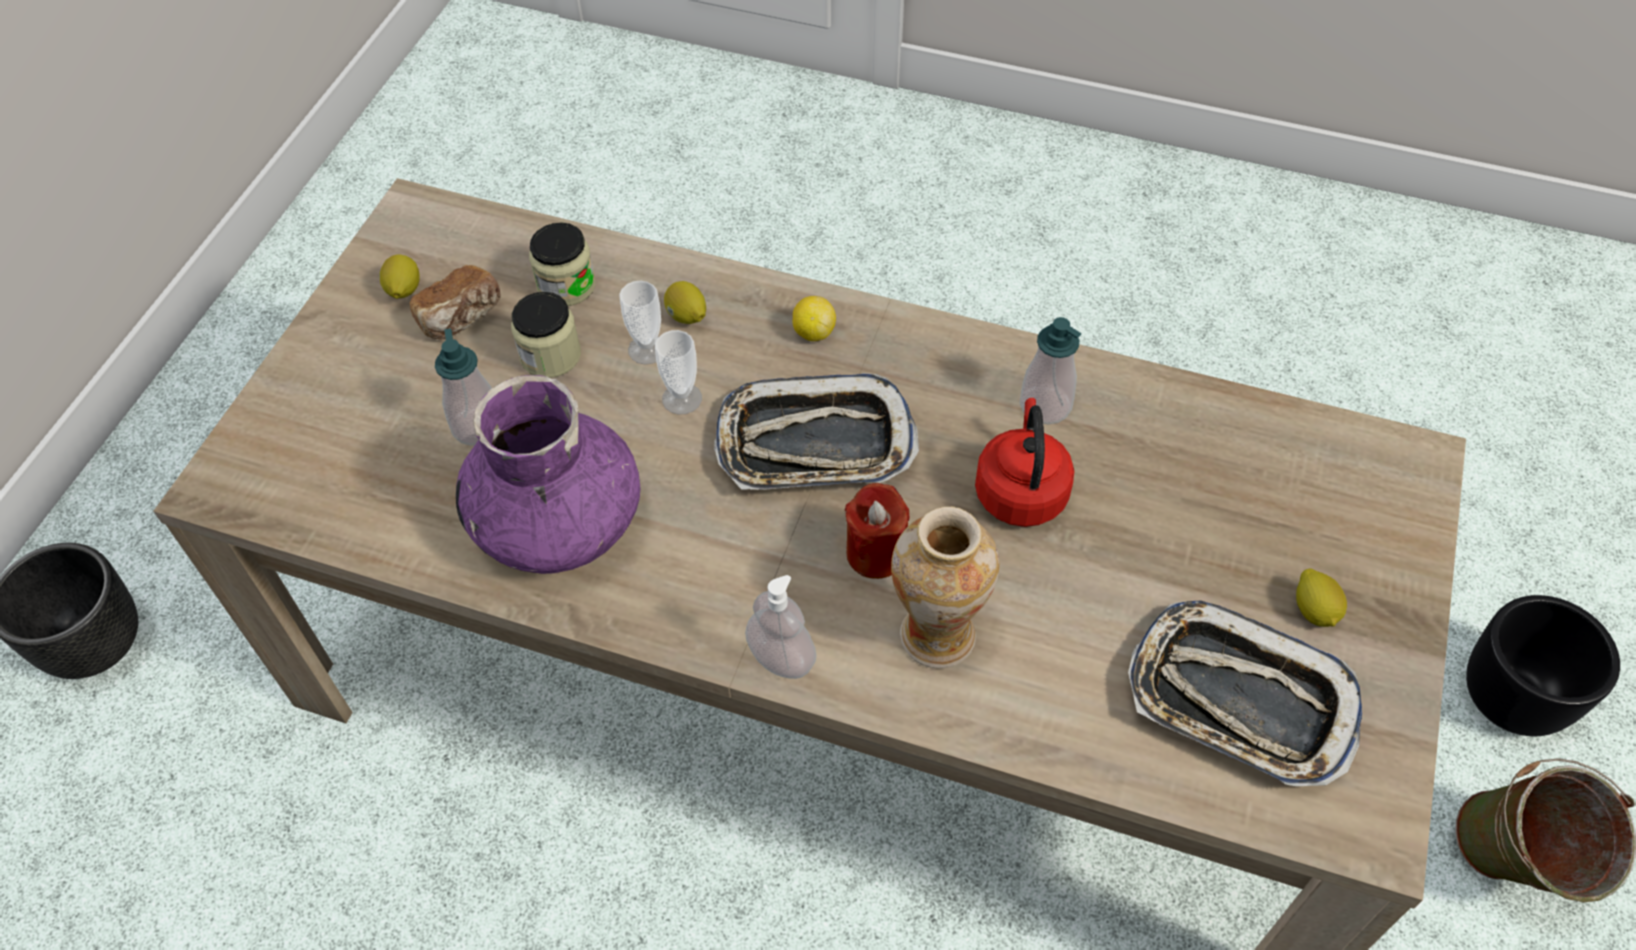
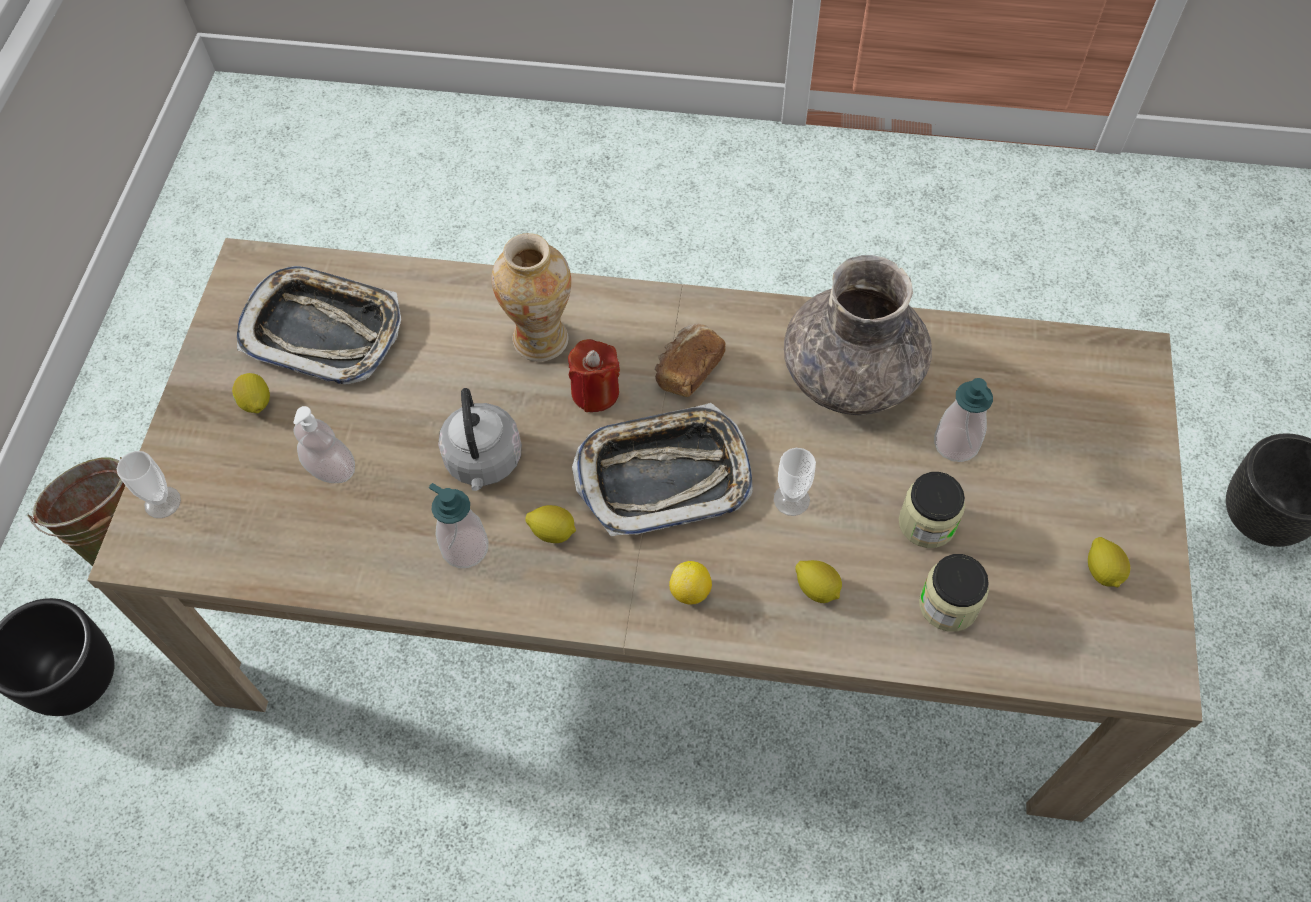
camera: 170 degrees right, 5 degrees up
bread [409,265,501,339] -> bread moved to [655,324,726,397]
purple vase [456,375,640,574] -> grey vase [784,255,932,416]
cup [619,280,661,365] -> cup moved to [117,451,181,518]
soap dispenser [745,575,816,679] -> soap dispenser moved to [293,406,355,483]
red kettle [975,398,1074,527] -> grey kettle [438,388,522,491]
none -> lemon [525,505,576,543]

